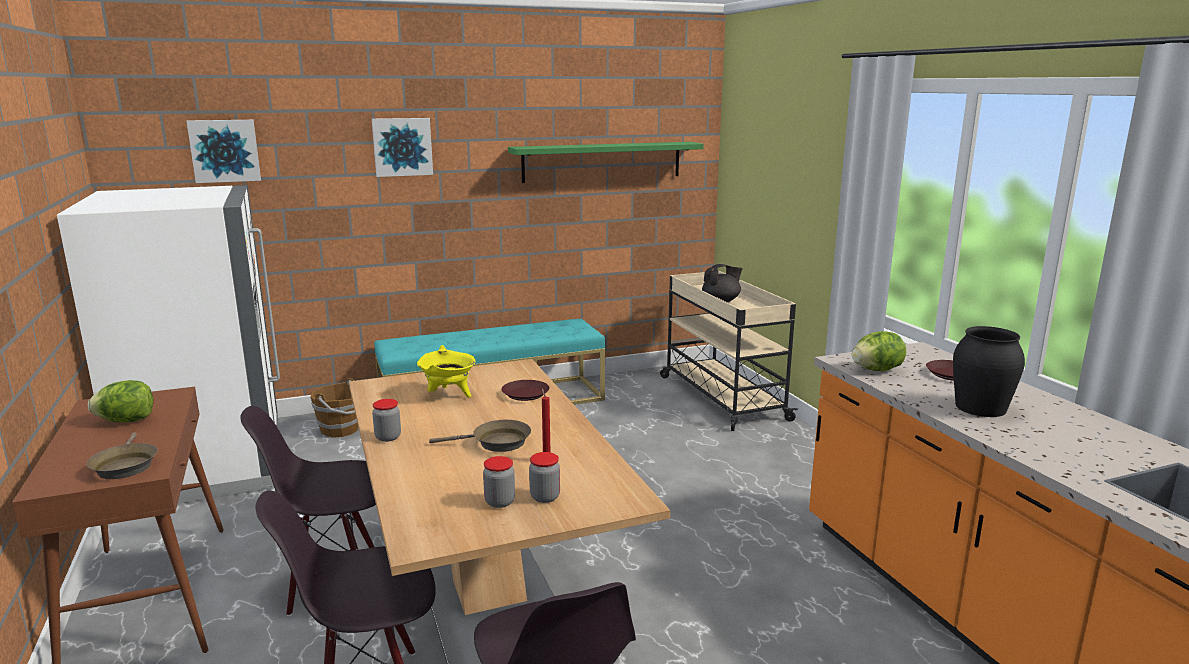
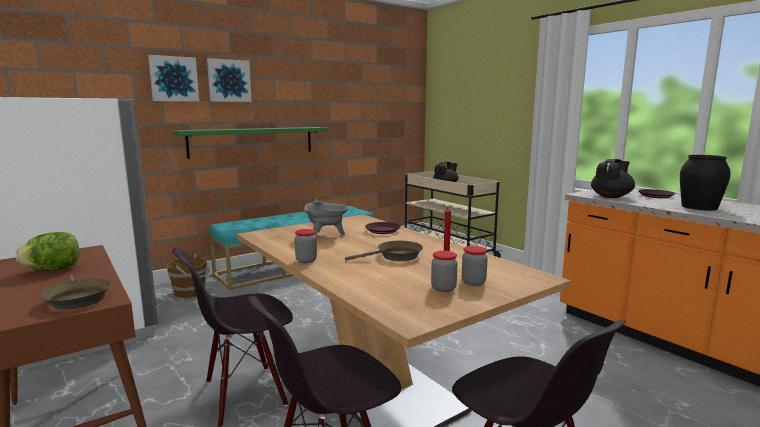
camera: 15 degrees left, 5 degrees down
picture [187,120,261,183] -> picture moved to [148,55,199,102]
yellow cooking pot [417,345,476,398] -> grey cooking pot [304,198,348,235]
green shelf [508,142,704,183] -> green shelf moved to [173,127,328,159]
lettuce [852,331,906,371] -> black teapot [591,159,635,198]

